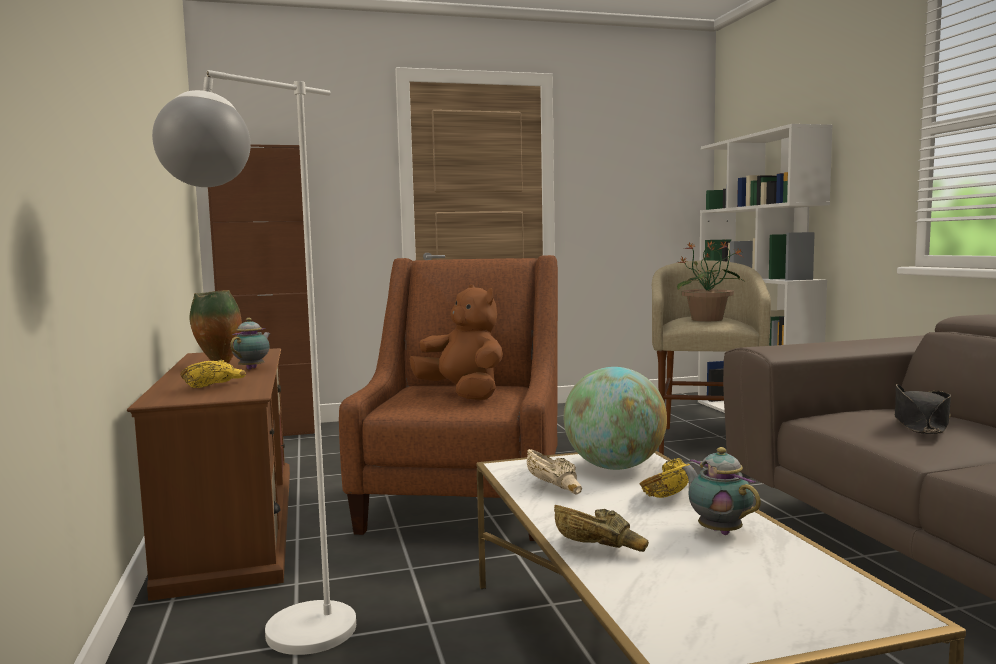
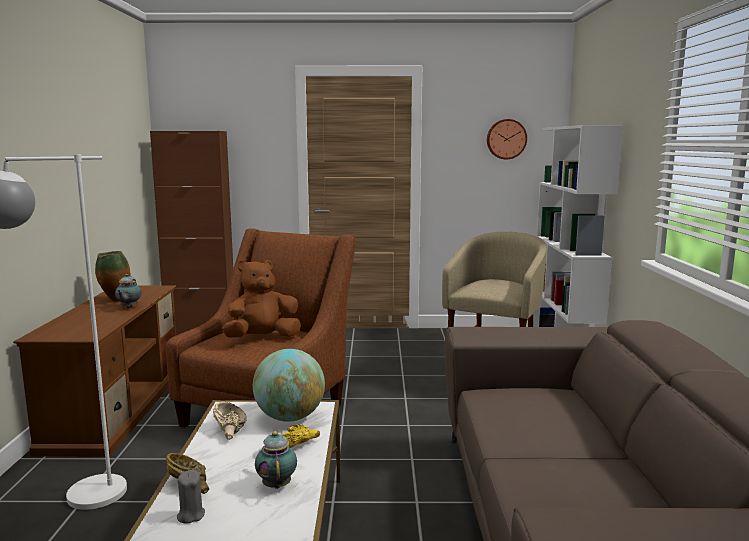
camera: 15 degrees right, 5 degrees up
yellow bowl [180,360,246,388] -> none
teapot [230,318,270,370] -> teapot turned 150 degrees clockwise [115,274,142,308]
brown plush toy [410,285,503,401] -> brown plush toy turned 90 degrees counterclockwise [222,260,301,338]
potted plant [677,240,744,321] -> none
black hat [895,384,951,434] -> none
none -> grey candle [177,470,205,524]
none -> wall clock [487,119,527,159]

